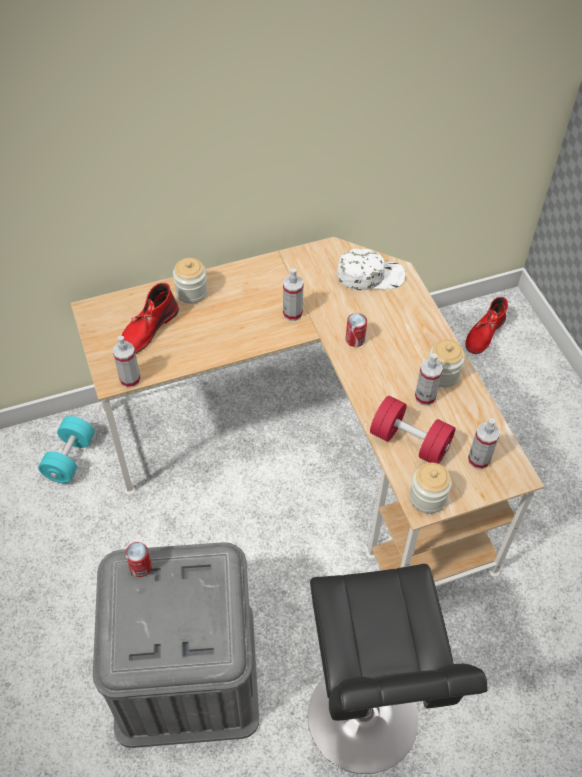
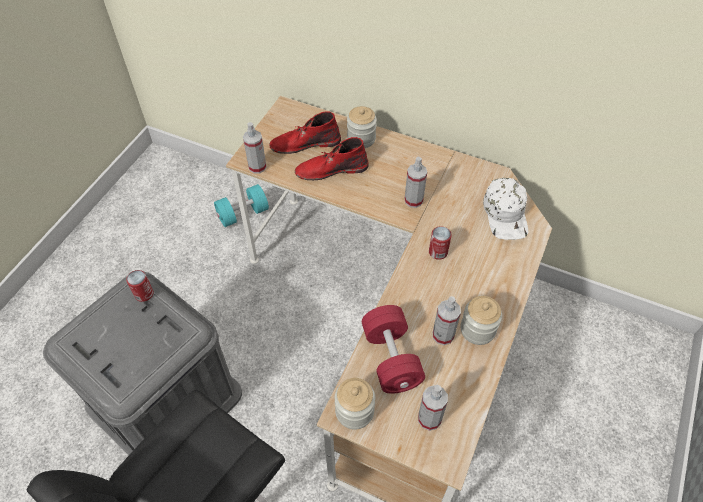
camera: 45 degrees right, 0 degrees up
white cap [337,249,405,290] -> white cap turned 45 degrees clockwise [483,178,528,240]
red boot [465,297,508,354] -> red boot moved to [295,137,368,180]

